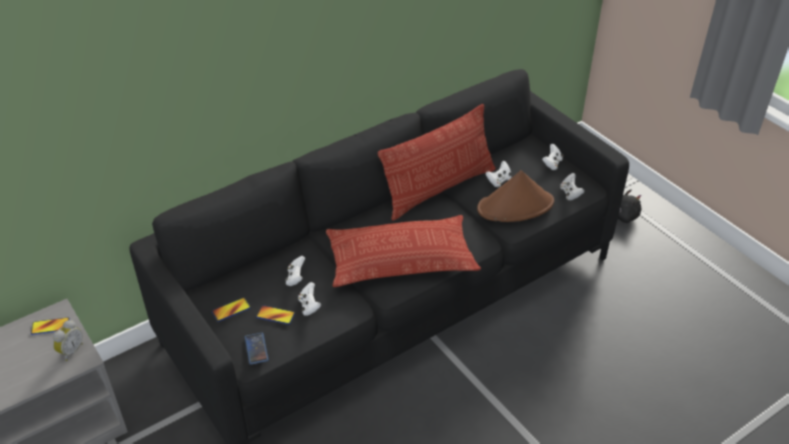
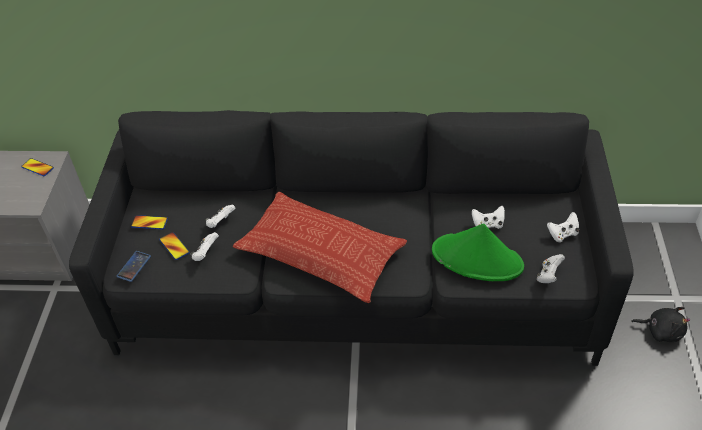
camera: 40 degrees right, 5 degrees up
alarm clock [53,320,83,361] -> none
pillow [378,104,496,221] -> none
brown hat [477,170,554,222] -> green hat [432,224,524,281]

